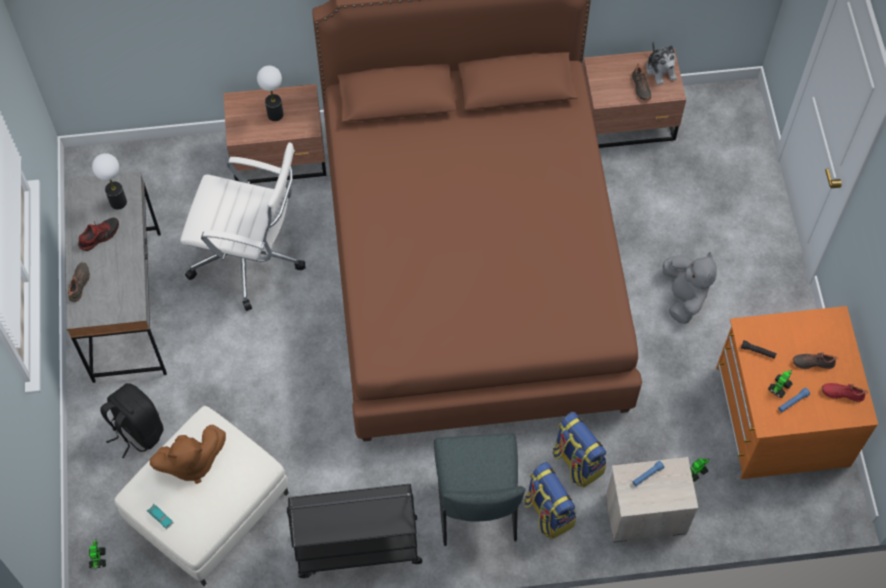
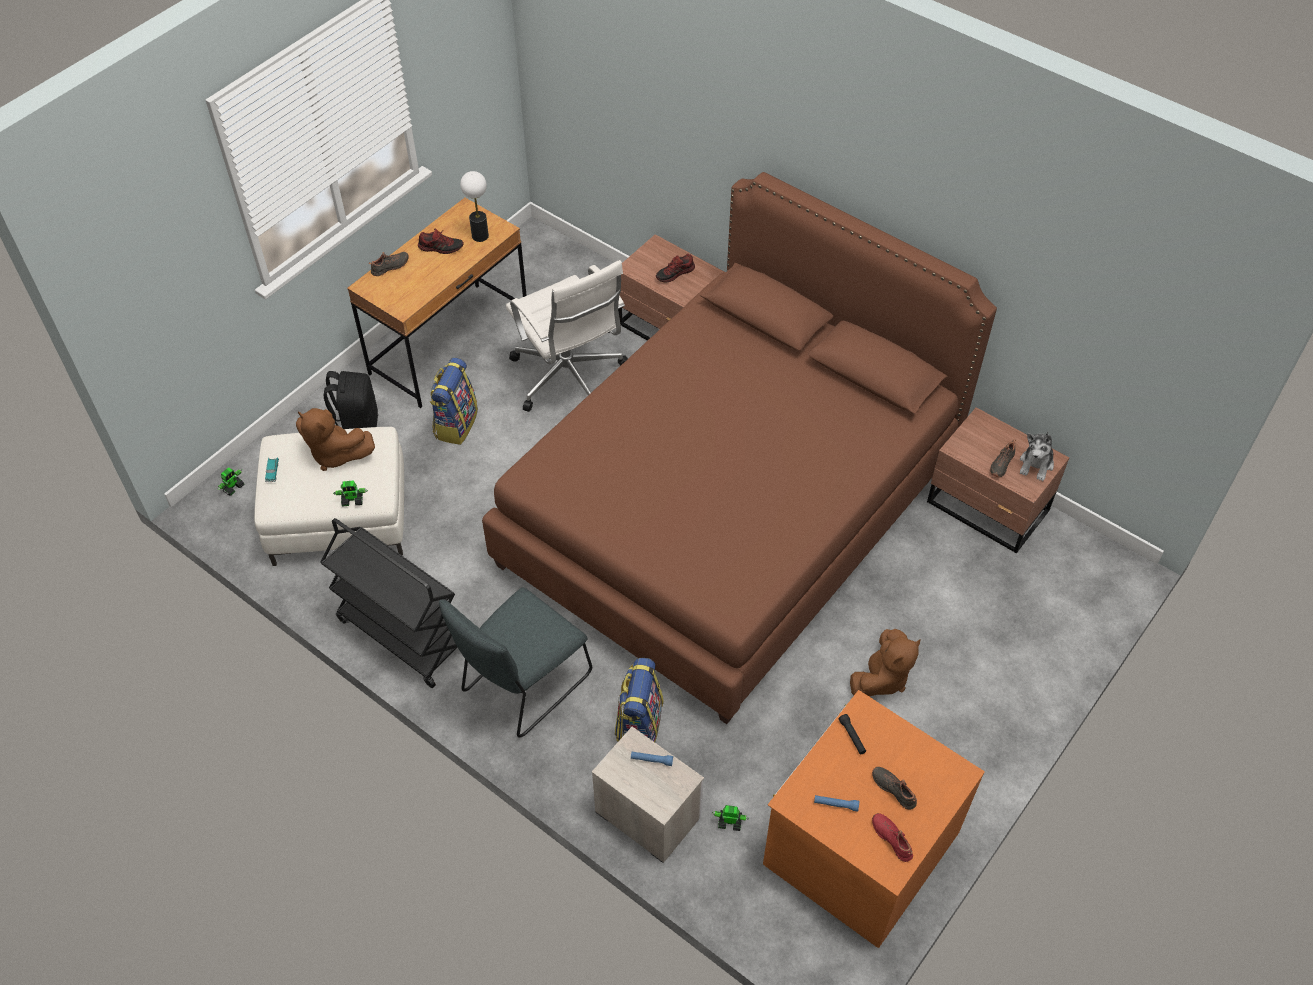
camera: 45 degrees right, 10 degrees down
grey desk [65,171,167,383] -> brown desk [347,198,527,408]
table lamp [257,65,283,121] -> shoe [656,254,695,283]
backpack [524,462,576,539] -> backpack moved to [430,358,478,445]
grey plush toy [663,252,717,324] -> brown plush toy [850,629,921,697]
toy robot [768,370,792,398] -> toy robot moved to [333,480,368,507]

